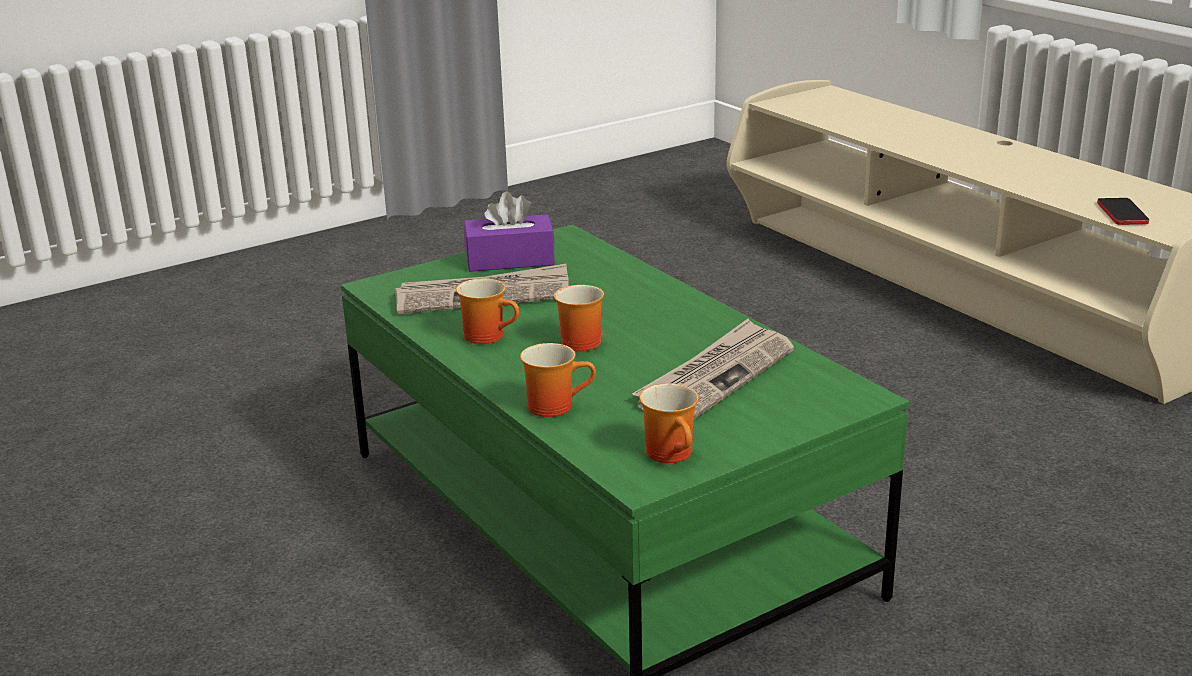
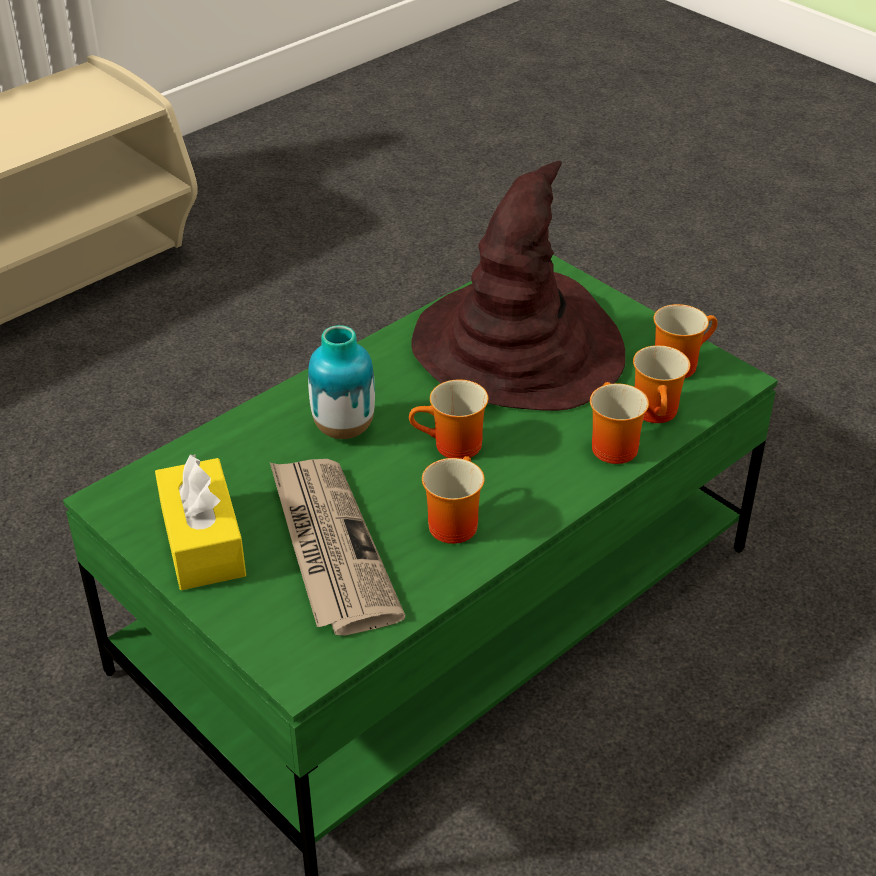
camera: 100 degrees left, 15 degrees up
purple tissue box [464,191,555,272] -> yellow tissue box [155,453,246,590]
newspaper [632,319,794,419] -> brown hat [411,161,625,411]
phone [1097,198,1149,225] -> none
none -> vase [308,325,375,439]
none -> mug [633,345,690,423]

